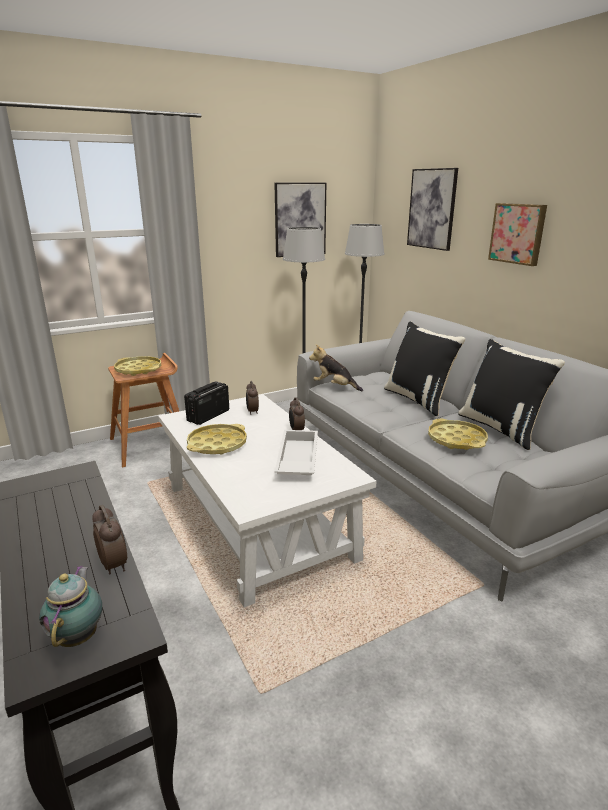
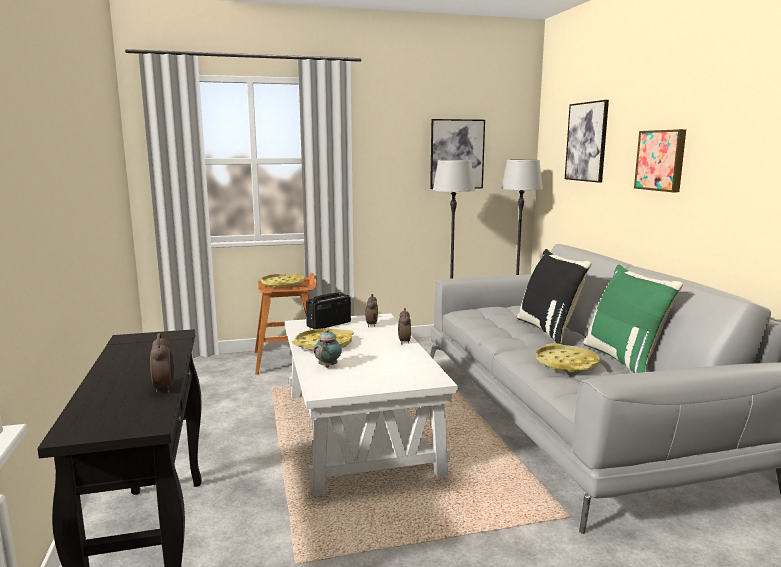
camera: 15 degrees right, 10 degrees down
teapot [39,566,102,647] -> teapot moved to [314,329,342,368]
white tray [275,430,318,475] -> none
plush toy [309,344,363,391] -> none
black pillow [458,339,565,450] -> green pillow [583,265,683,373]

